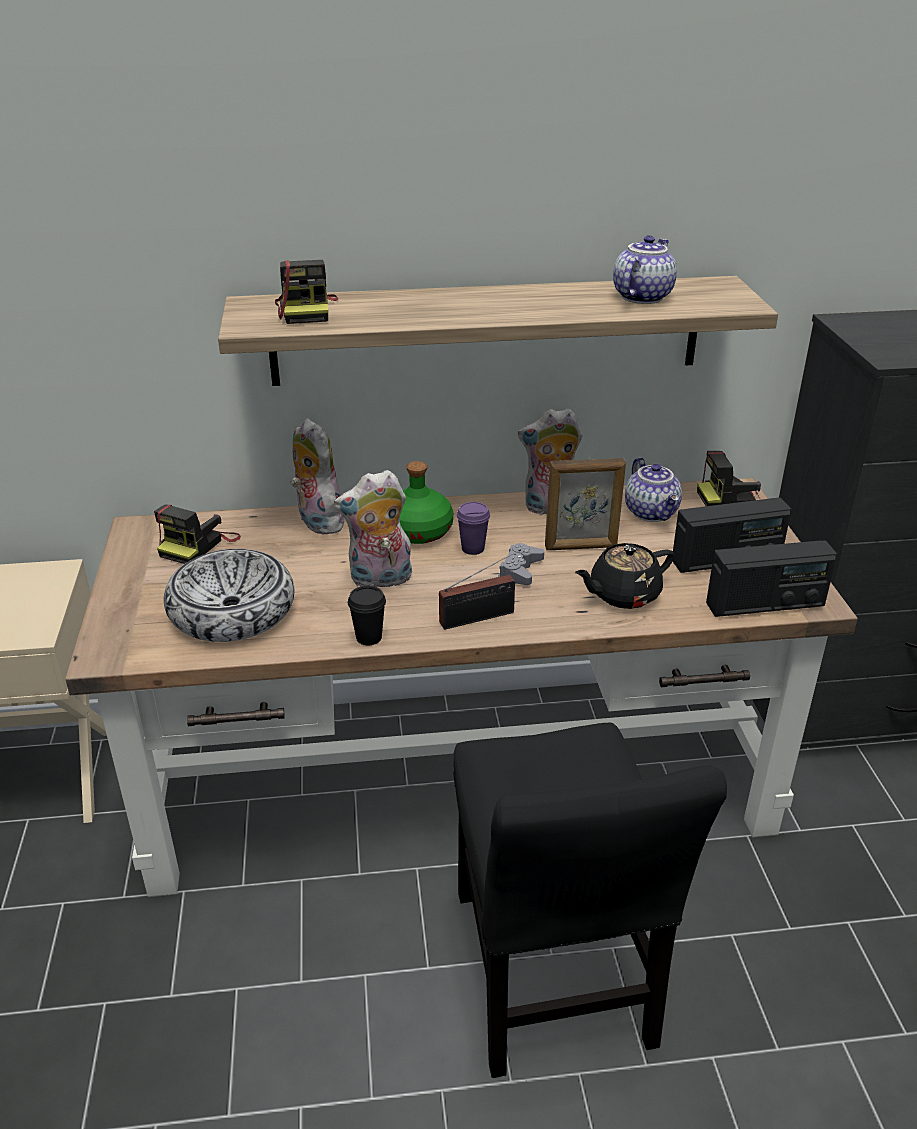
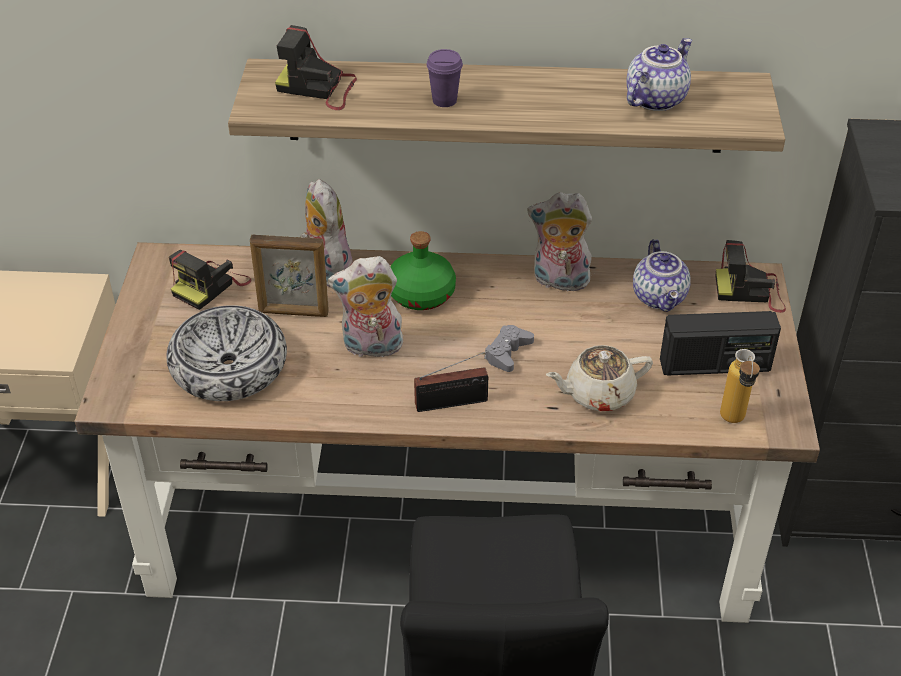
camera: 10 degrees right, 10 degrees up
camera [275,260,338,324] -> camera turned 105 degrees clockwise [275,25,357,110]
black cup [348,586,386,645] -> none
purple cup [457,502,490,555] -> purple cup moved to [427,49,463,107]
picture frame [545,458,626,550] -> picture frame moved to [250,234,329,317]
black teapot [575,543,674,609] -> beige teapot [546,345,653,411]
radio [706,540,837,617] -> bottle [720,349,760,423]

